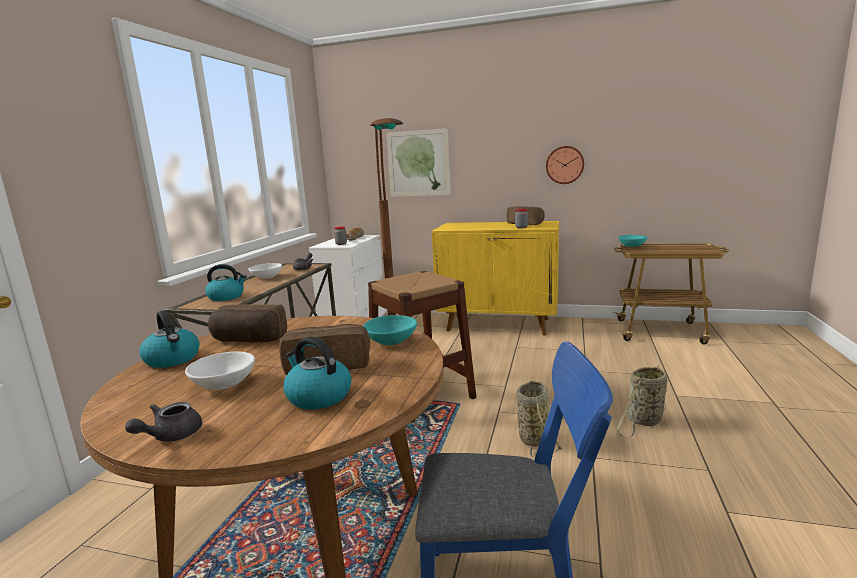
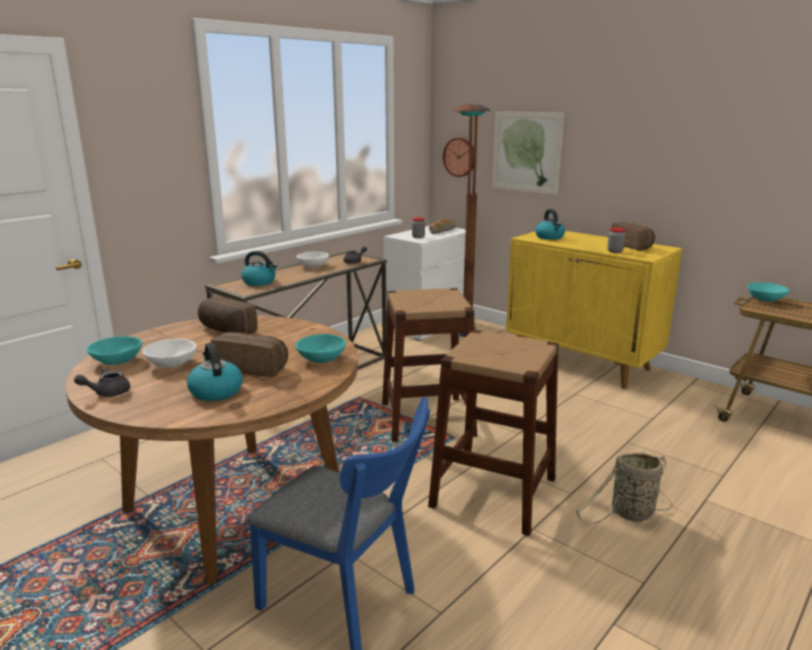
camera: 25 degrees right, 5 degrees up
kettle [140,310,199,368] -> kettle moved to [535,209,565,240]
basket [516,381,563,457] -> brown stool [428,330,559,536]
wall clock [546,146,584,184] -> wall clock moved to [443,138,474,177]
none -> turquoise bowl [86,336,142,365]

